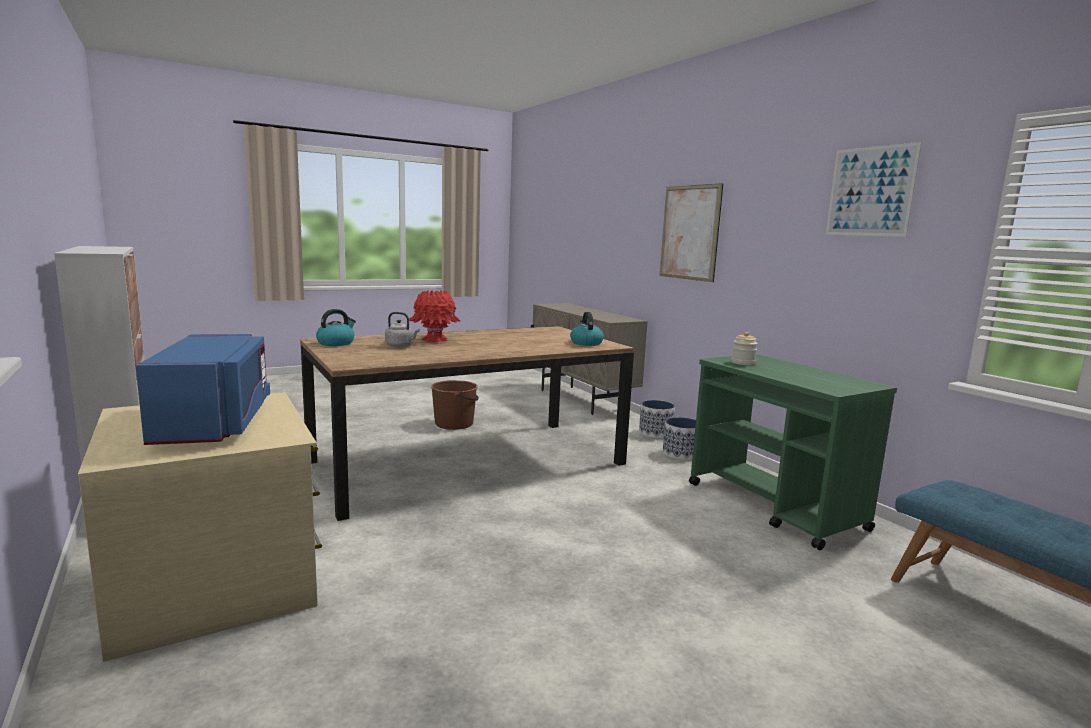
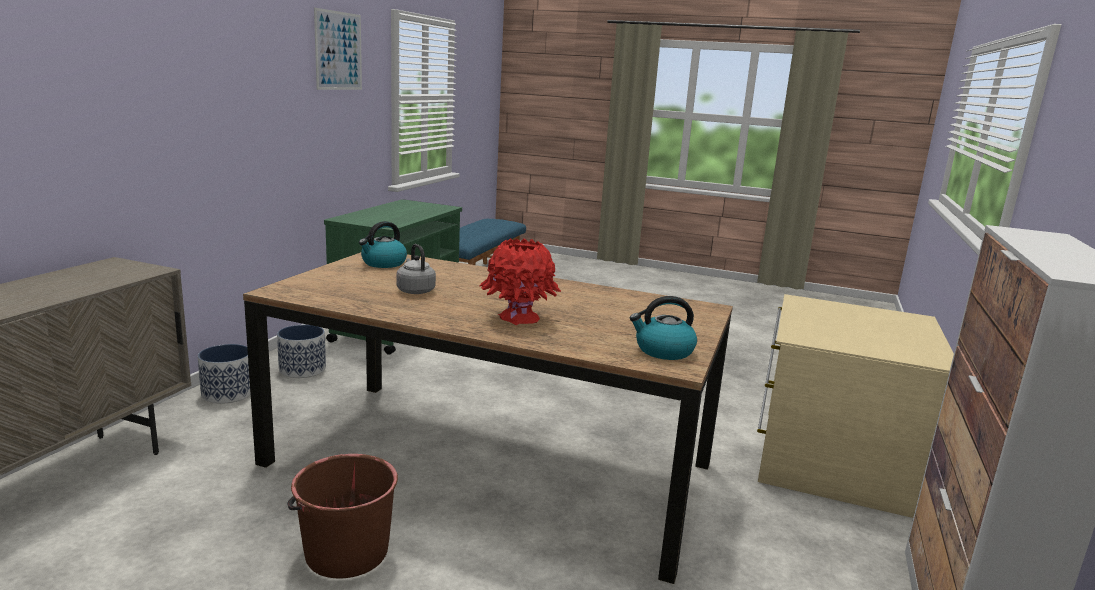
camera: 130 degrees left, 5 degrees up
blue microwave [136,334,270,445] -> none
grey kettle [385,312,420,347] -> grey kettle moved to [396,244,436,294]
picture [660,183,723,282] -> none
jar [731,332,758,365] -> none

